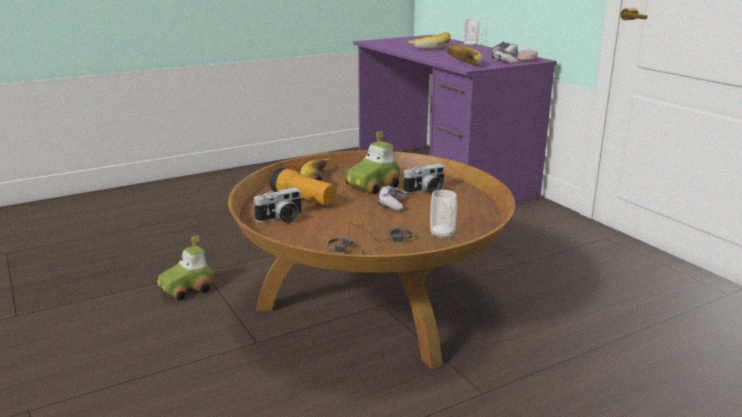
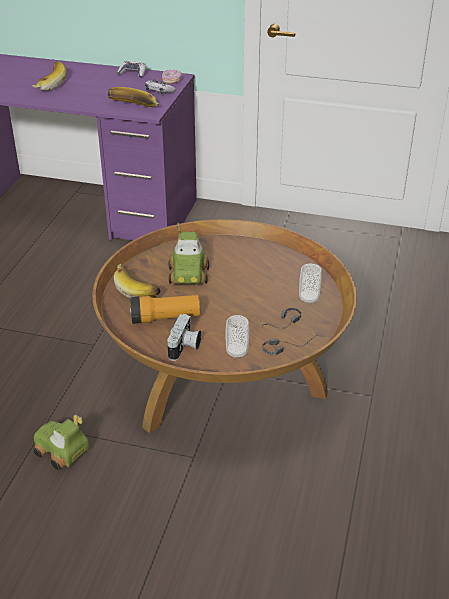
camera: 45 degrees left, 15 degrees up
toy car [157,235,214,300] -> toy car turned 120 degrees clockwise [33,414,89,470]
game controller [378,186,406,211] -> none
camera [403,164,445,195] -> none
cup [464,19,479,47] -> cup moved to [225,315,249,359]

